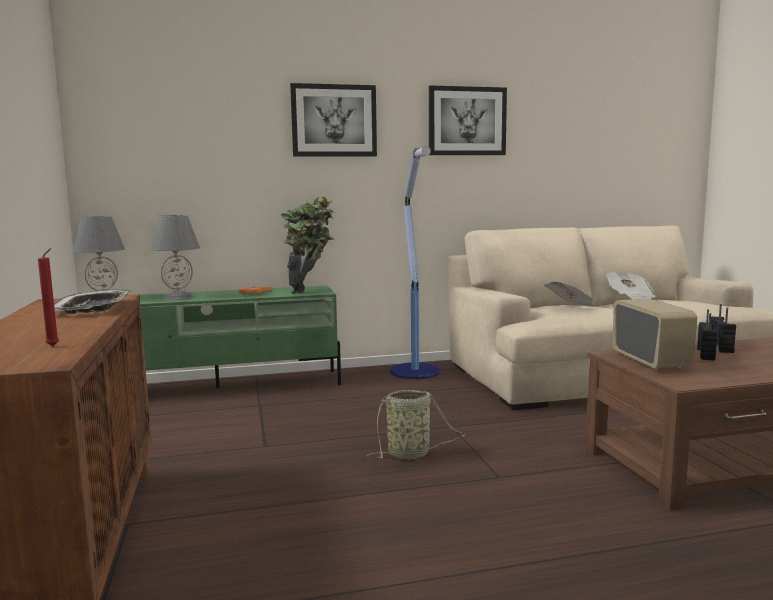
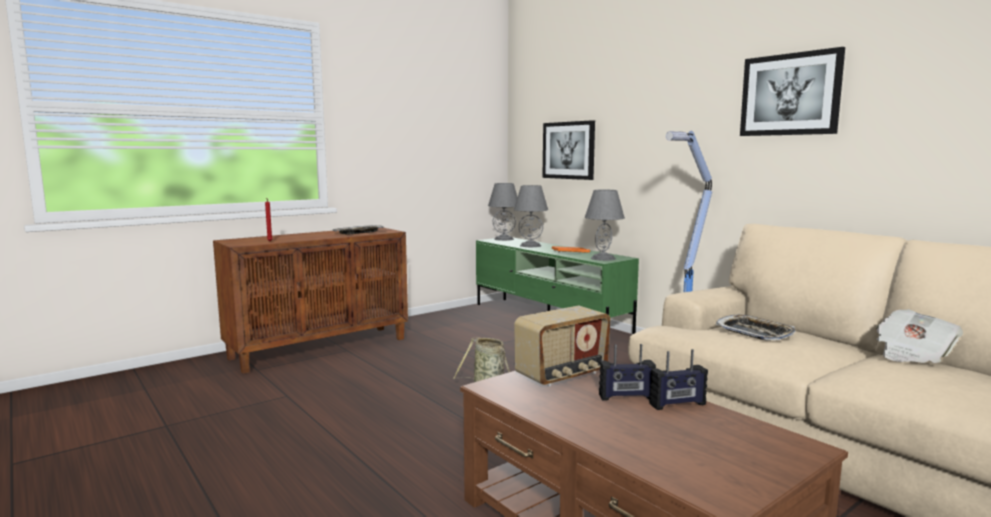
camera: 65 degrees right, 0 degrees up
potted plant [280,197,335,294] -> grey table lamp [585,190,625,261]
picture [290,83,377,156] -> picture moved to [542,120,595,180]
newspaper [544,282,596,307] -> tray [715,315,796,341]

